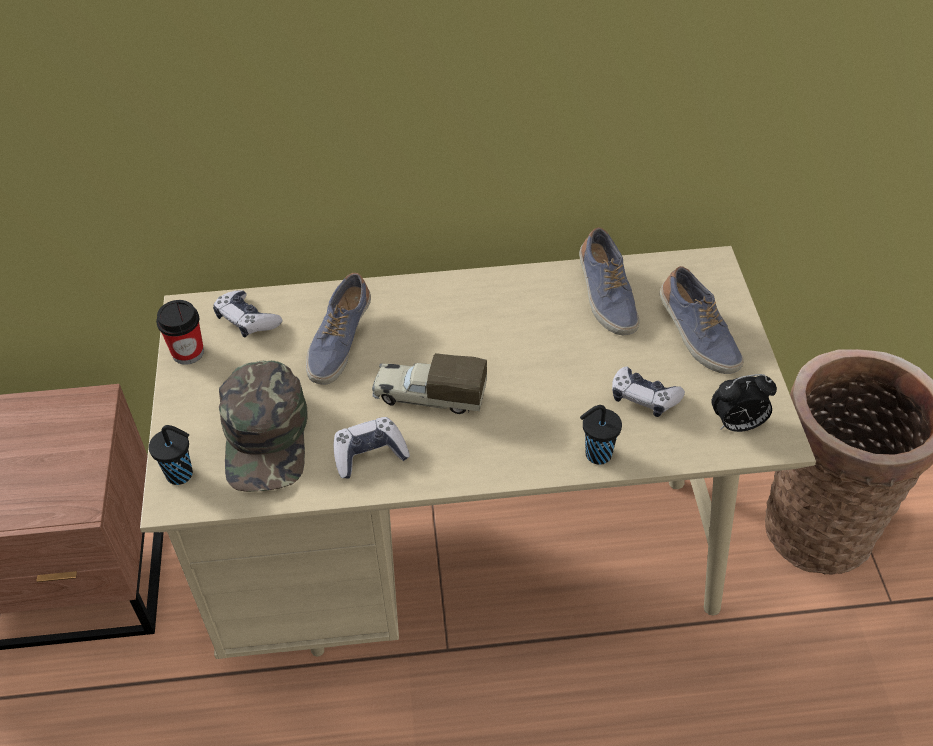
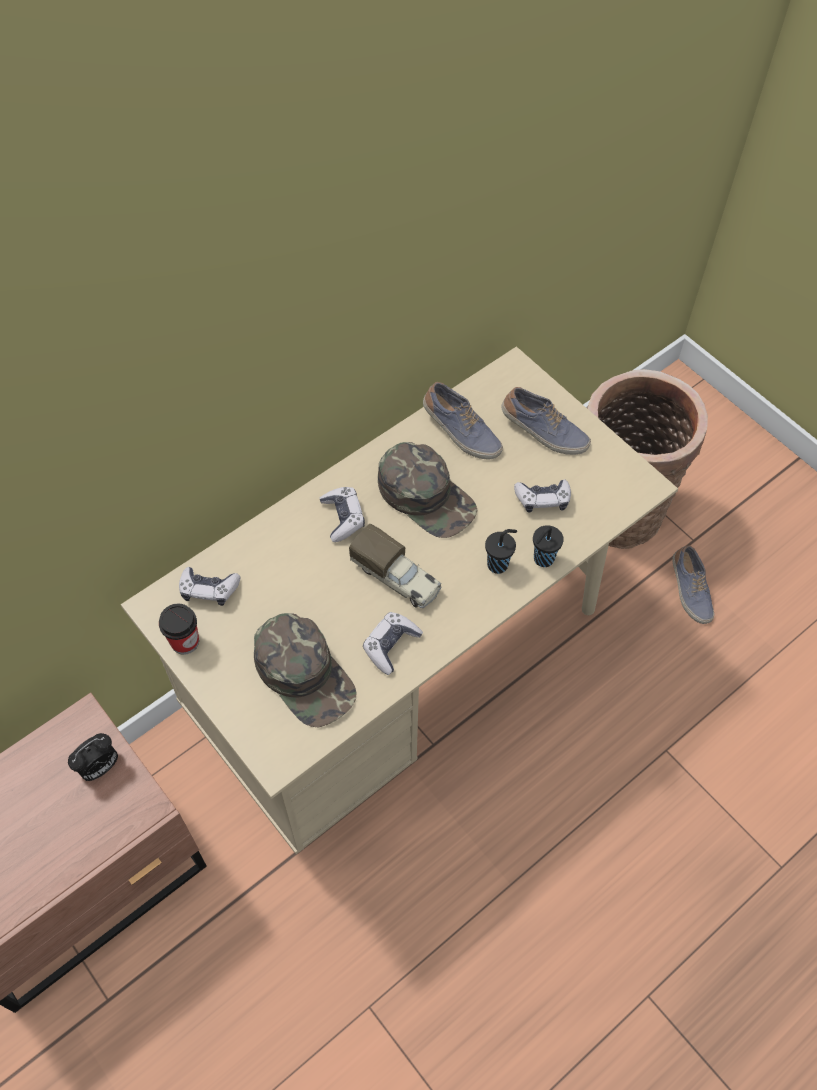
camera: 35 degrees left, 10 degrees up
black cup [149,425,193,485] -> black cup moved to [485,529,517,574]
shoe [306,273,371,385] -> shoe moved to [672,545,714,624]
toy truck [372,353,487,414] -> toy truck turned 120 degrees counterclockwise [349,524,441,608]
alarm clock [711,374,777,432] -> alarm clock moved to [68,733,118,781]
none -> game controller [320,487,365,542]
none -> green cap [378,442,478,538]

